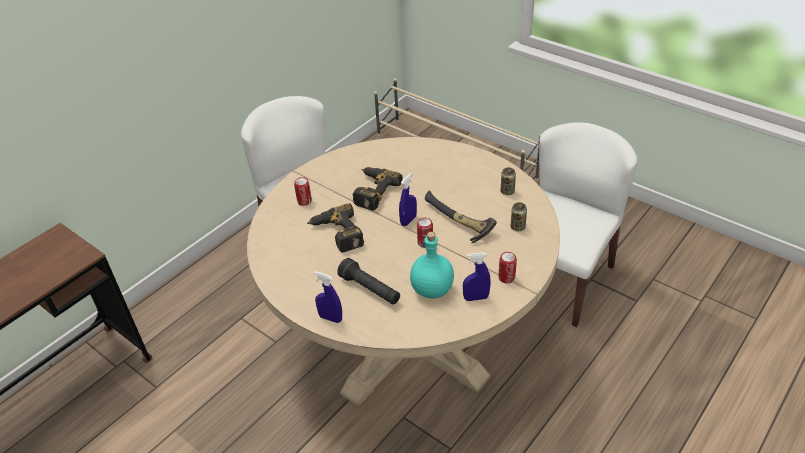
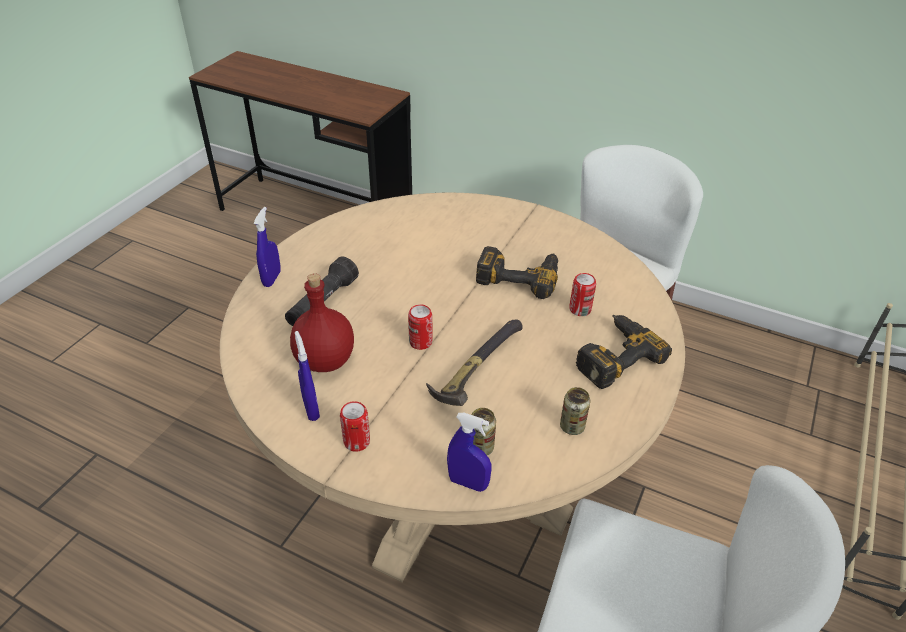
camera: 75 degrees right, 0 degrees up
can [294,177,312,206] -> can moved to [569,273,596,316]
power drill [307,204,364,252] -> power drill moved to [576,315,672,389]
blue spray bottle [399,172,417,226] -> blue spray bottle moved to [447,413,492,492]
turquoise bottle [410,232,454,298] -> red bottle [290,273,354,372]

